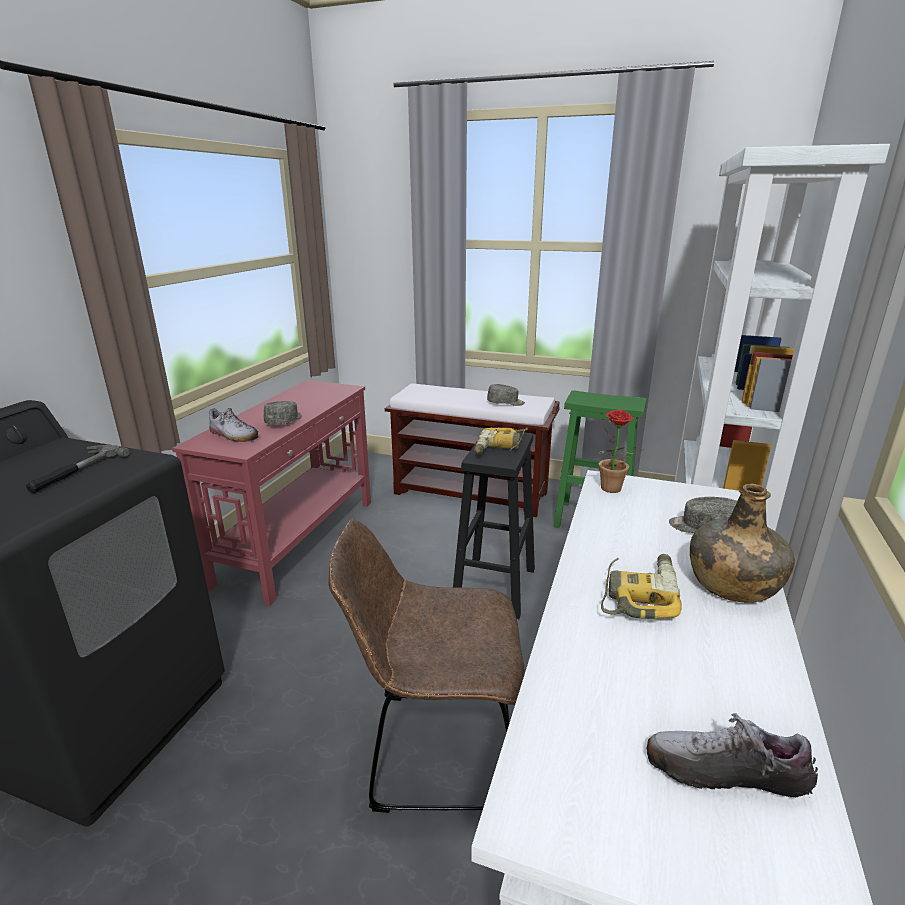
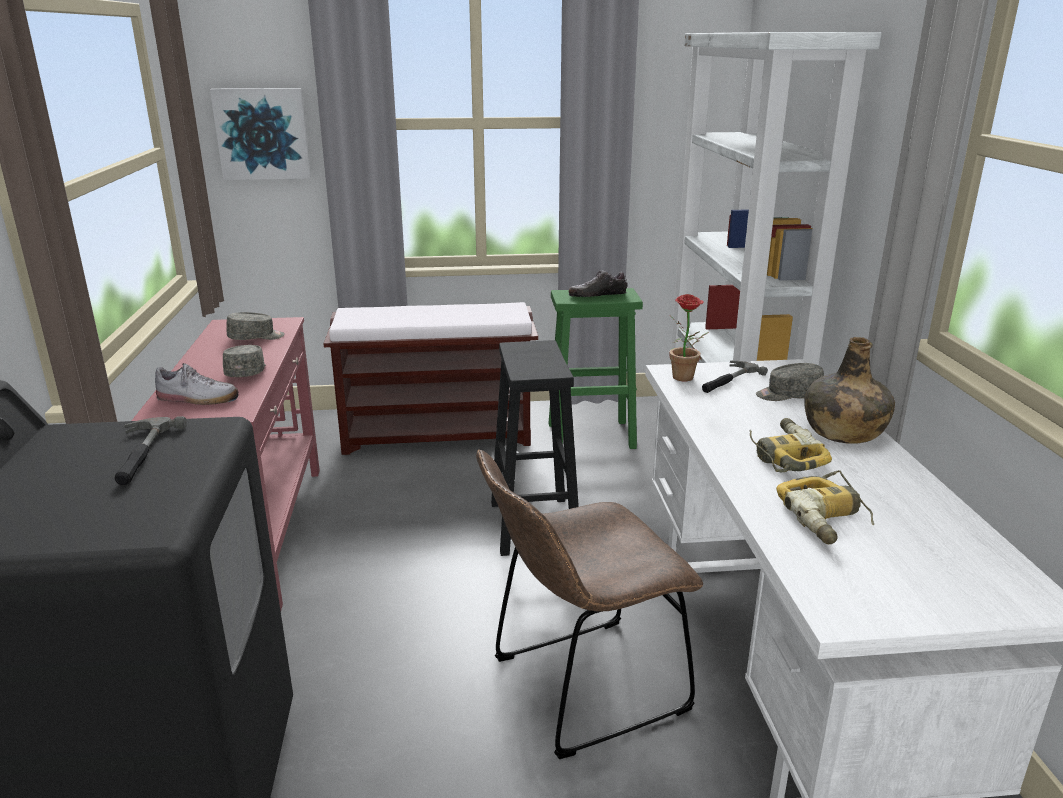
camera: 25 degrees left, 0 degrees up
power drill [474,427,528,455] -> power drill moved to [776,470,874,544]
grey cap [487,384,525,406] -> grey cap moved to [227,312,285,340]
shoe [646,713,818,798] -> shoe moved to [569,270,628,297]
none -> picture [210,88,311,180]
none -> hammer [702,361,768,393]

